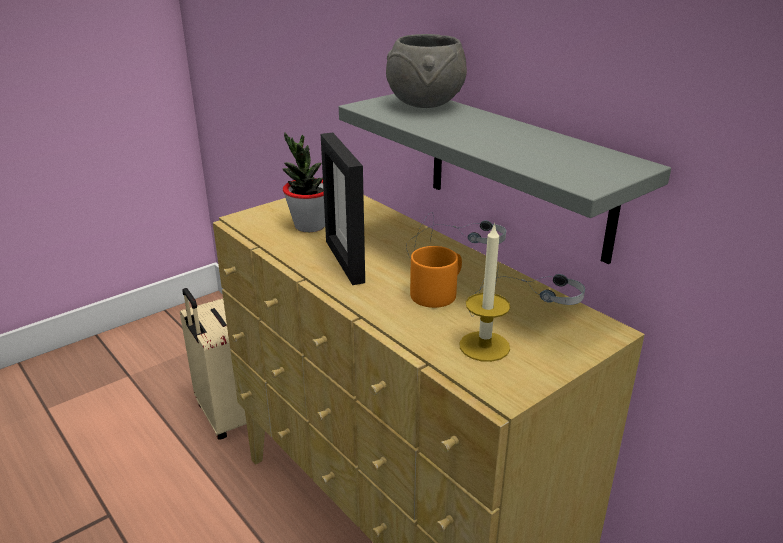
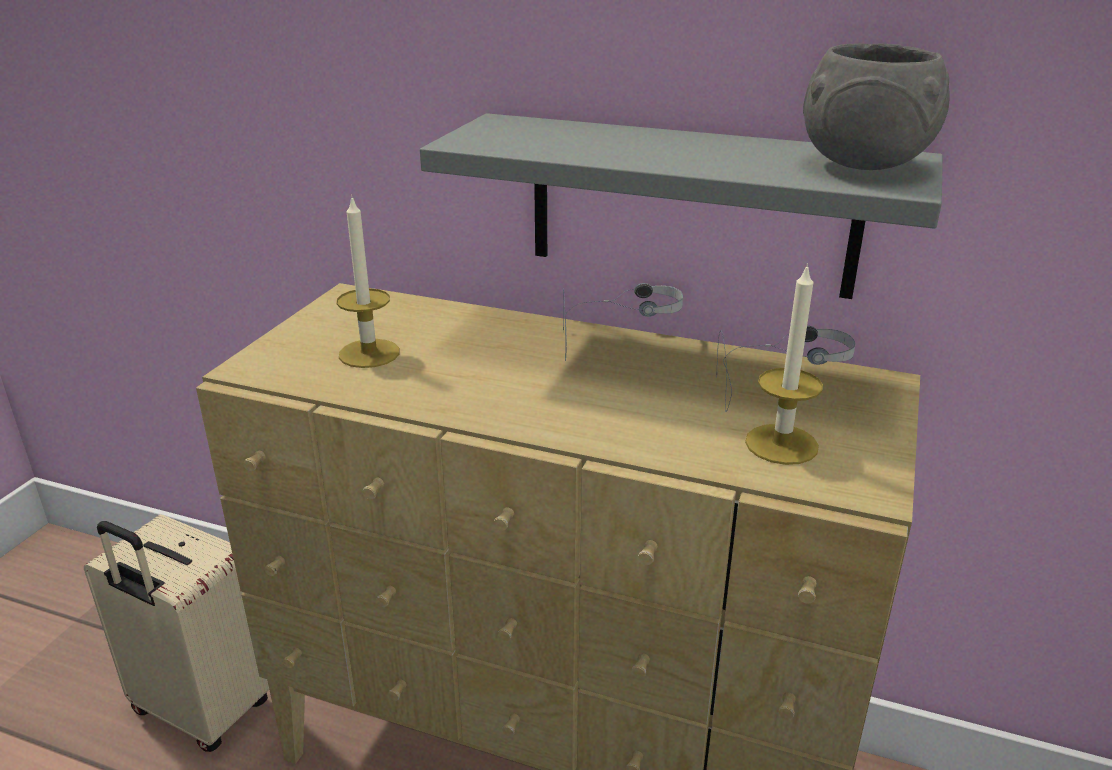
camera: 30 degrees left, 0 degrees up
potted plant [283,133,325,232] -> candle [336,195,399,368]
picture frame [321,132,365,285] -> none
grey bowl [386,34,467,108] -> grey bowl moved to [803,43,950,170]
orange mug [410,246,462,308] -> none

